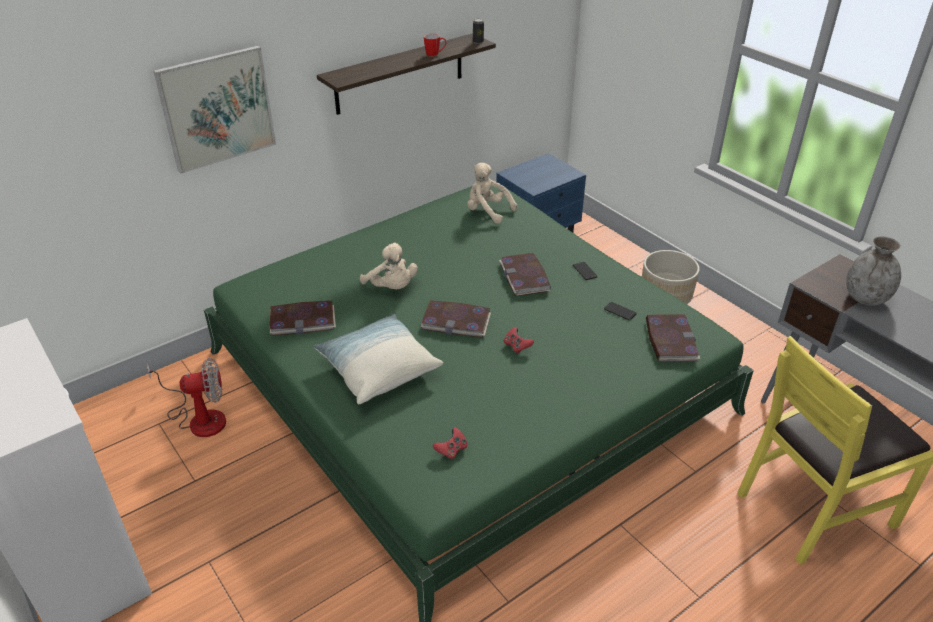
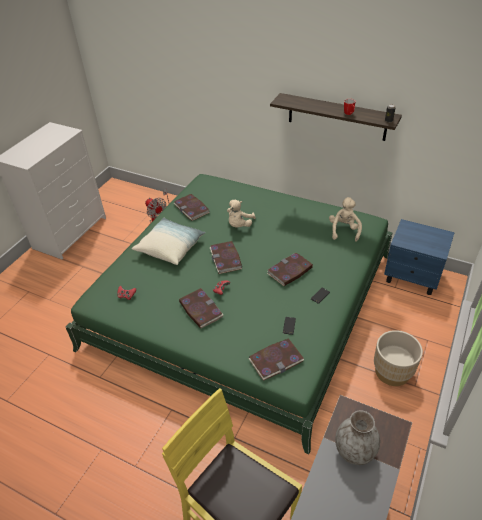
camera: 65 degrees right, 5 degrees up
picture [153,46,276,174] -> none
none -> book [179,288,223,328]

